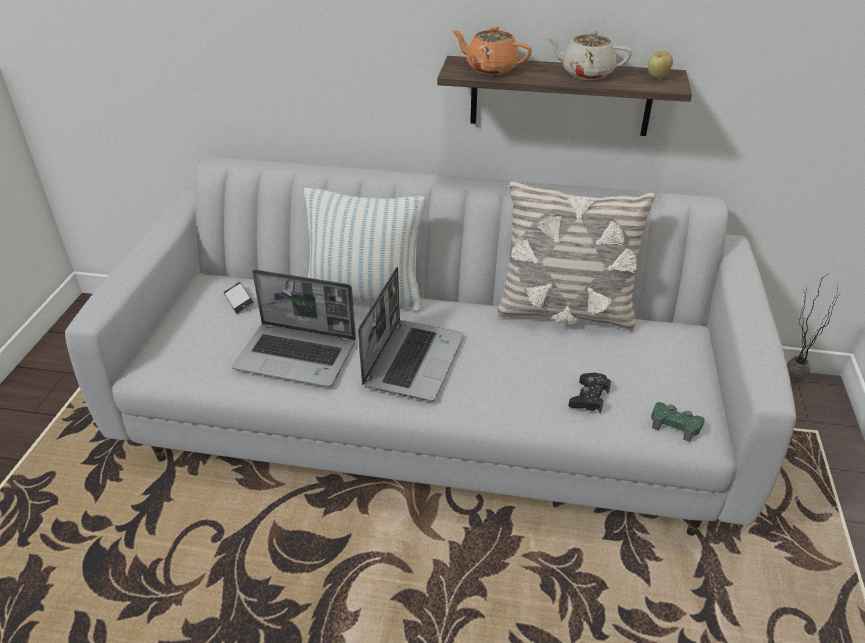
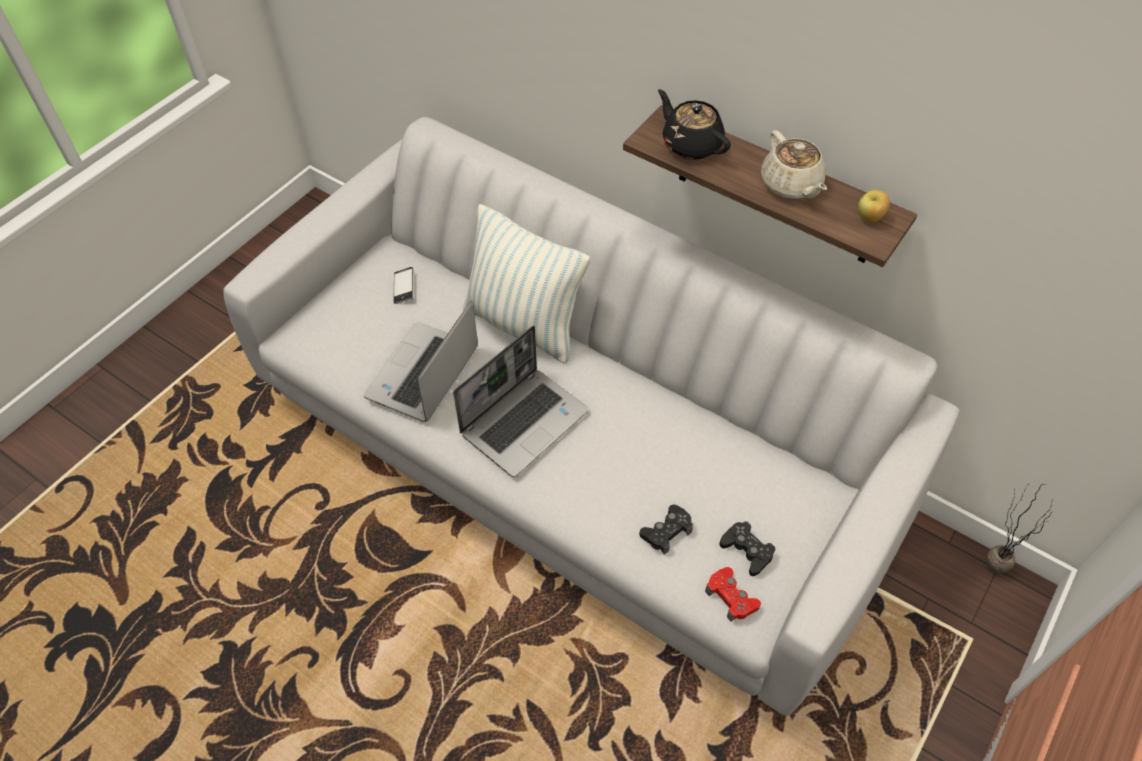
camera: 25 degrees right, 15 degrees up
laptop [232,269,356,387] -> laptop turned 75 degrees clockwise [364,301,478,422]
orange teapot [452,26,532,75] -> black teapot [658,89,731,160]
beige pillow [497,180,655,331] -> none
beige teapot [546,31,632,80] -> beige teapot turned 150 degrees counterclockwise [761,130,827,199]
green game controller [651,402,705,442] -> red game controller [705,567,761,622]
none -> black game controller [719,521,775,576]

